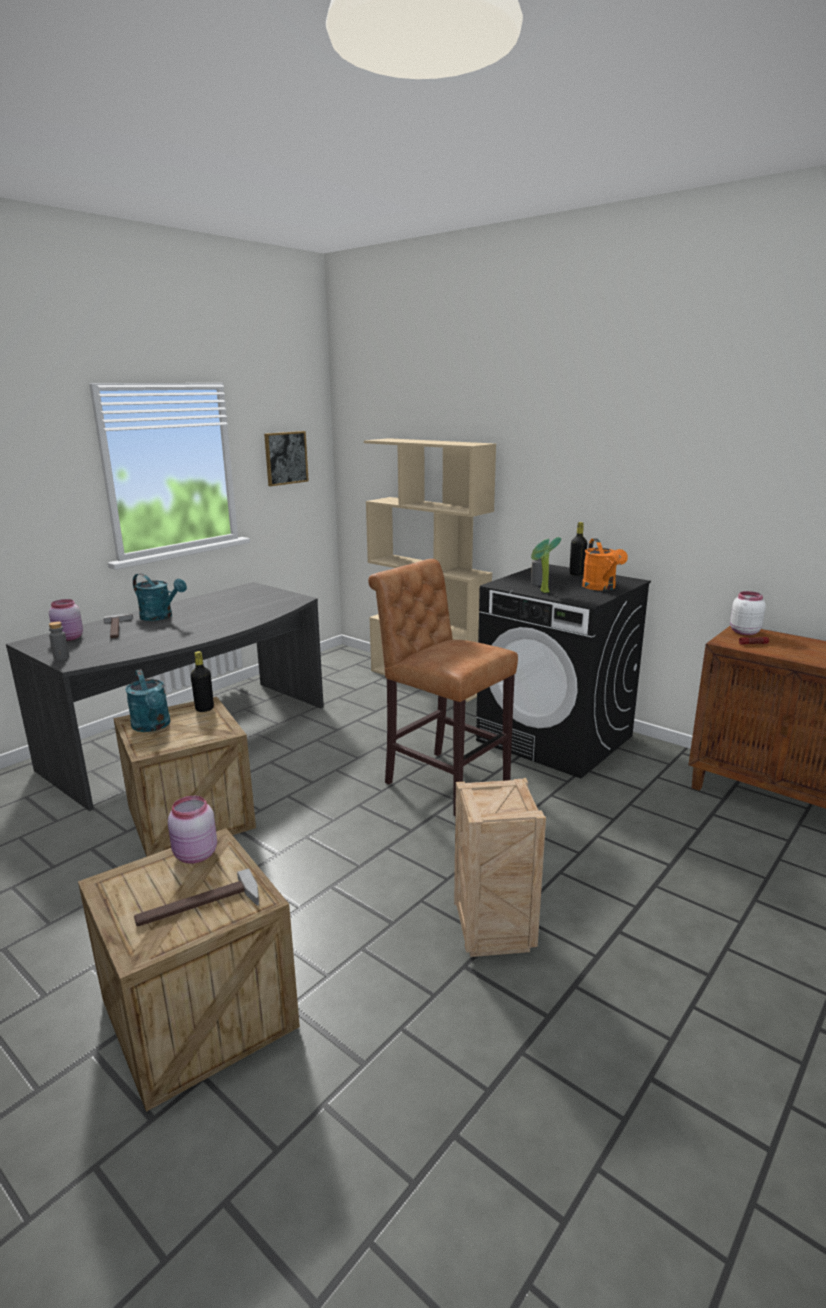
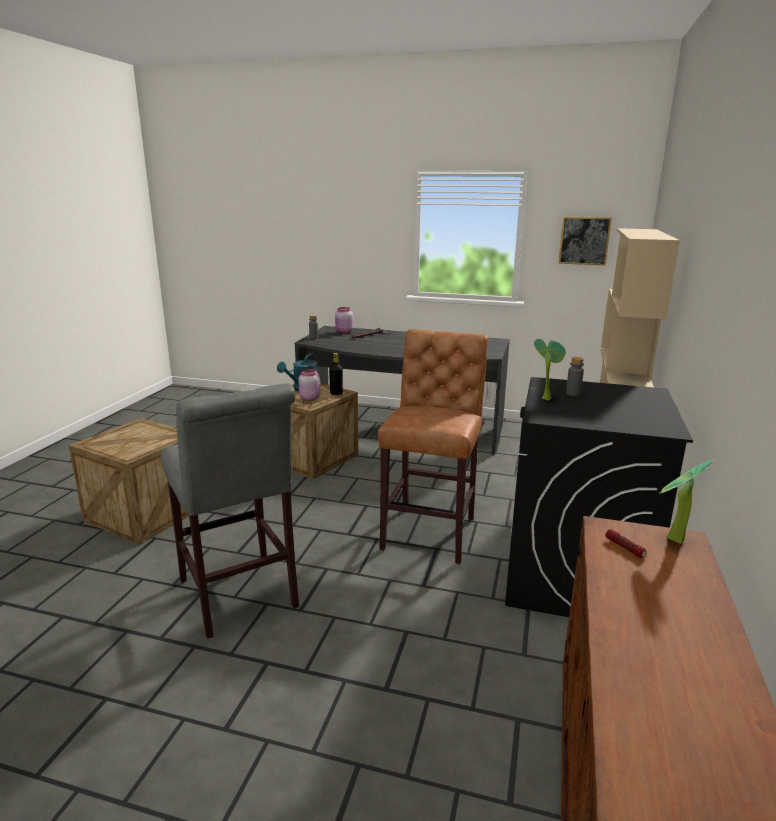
camera: 65 degrees right, 0 degrees up
turquoise watering can [133,573,187,621] -> none
hammer [134,868,259,927] -> none
pink jar [168,796,217,864] -> pink jar moved to [298,369,321,401]
crate [454,778,546,957] -> grey stool [161,383,299,639]
black bottle [569,522,587,576] -> none
orange watering can [582,538,628,591] -> none
white jar [730,591,766,635] -> potted plant [659,460,713,544]

